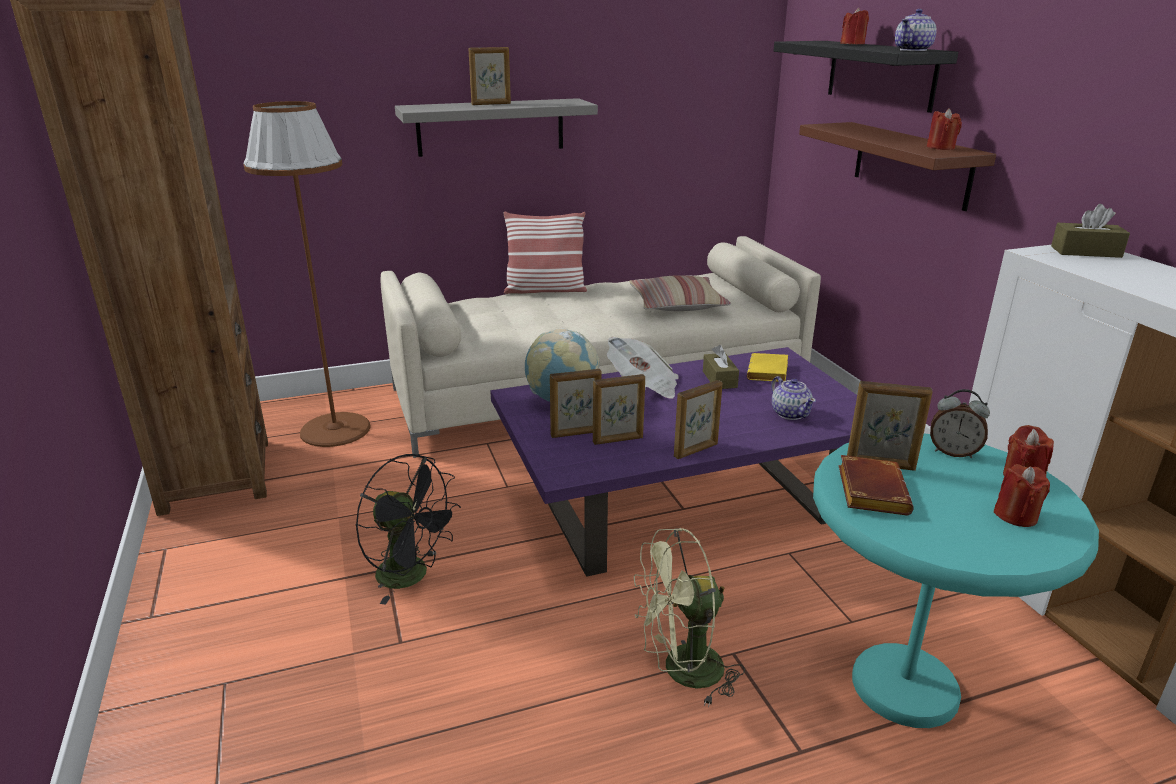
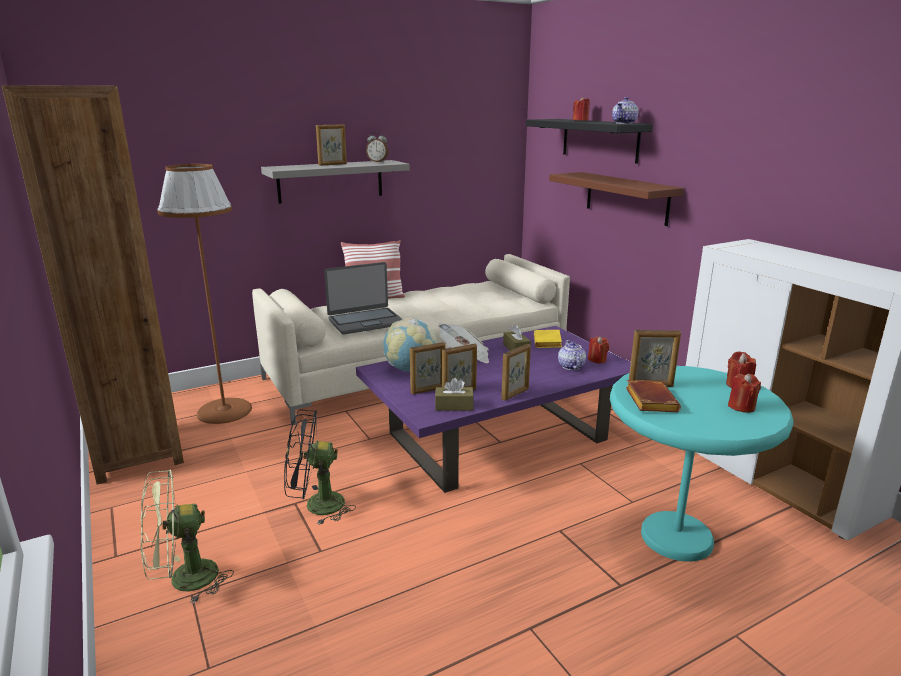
camera: 10 degrees left, 5 degrees down
black fan [356,454,461,605] -> black fan turned 150 degrees clockwise [284,409,356,525]
pillow [629,275,731,311] -> none
green fan [634,528,745,707] -> green fan moved to [141,469,234,604]
teapot [771,376,816,420] -> teapot turned 150 degrees counterclockwise [558,340,586,370]
red candle [927,108,962,150] -> red candle moved to [588,336,609,363]
alarm clock [930,389,990,458] -> alarm clock moved to [366,131,389,162]
brown tissue box [1051,204,1130,258] -> brown tissue box moved to [435,377,474,411]
none -> laptop [324,262,402,335]

